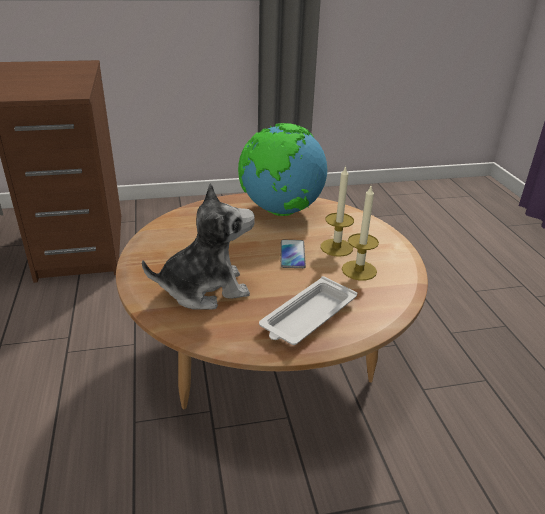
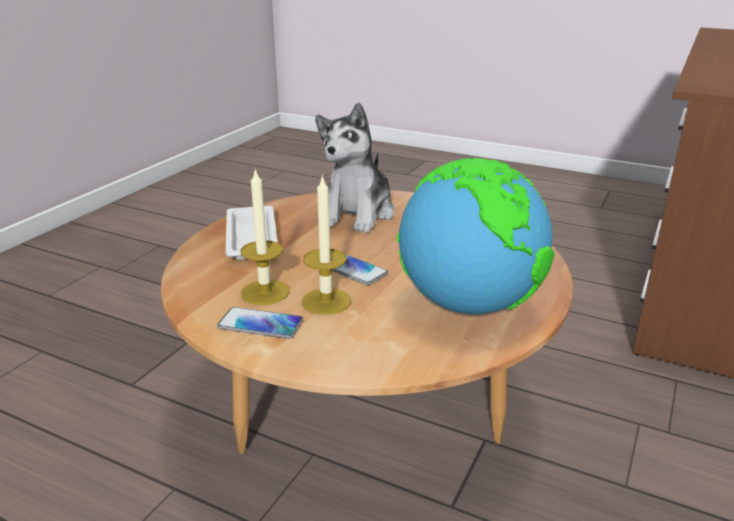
camera: 130 degrees right, 5 degrees down
none -> phone [217,307,303,339]

